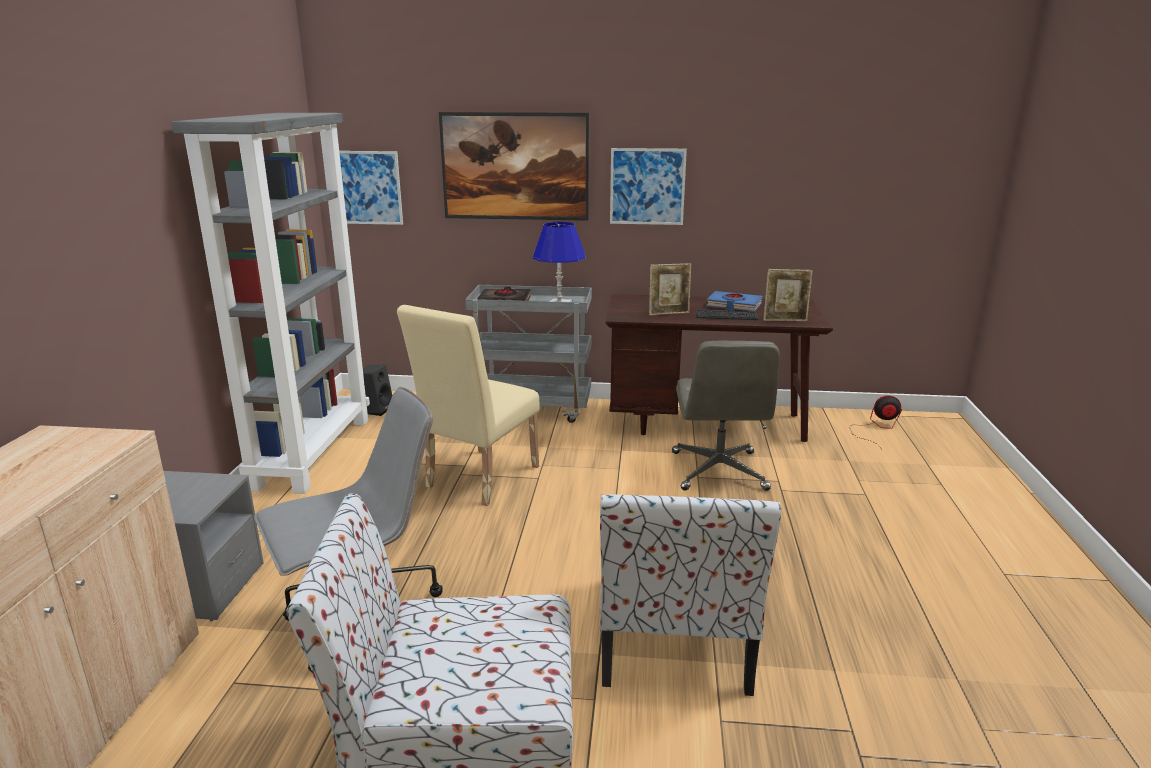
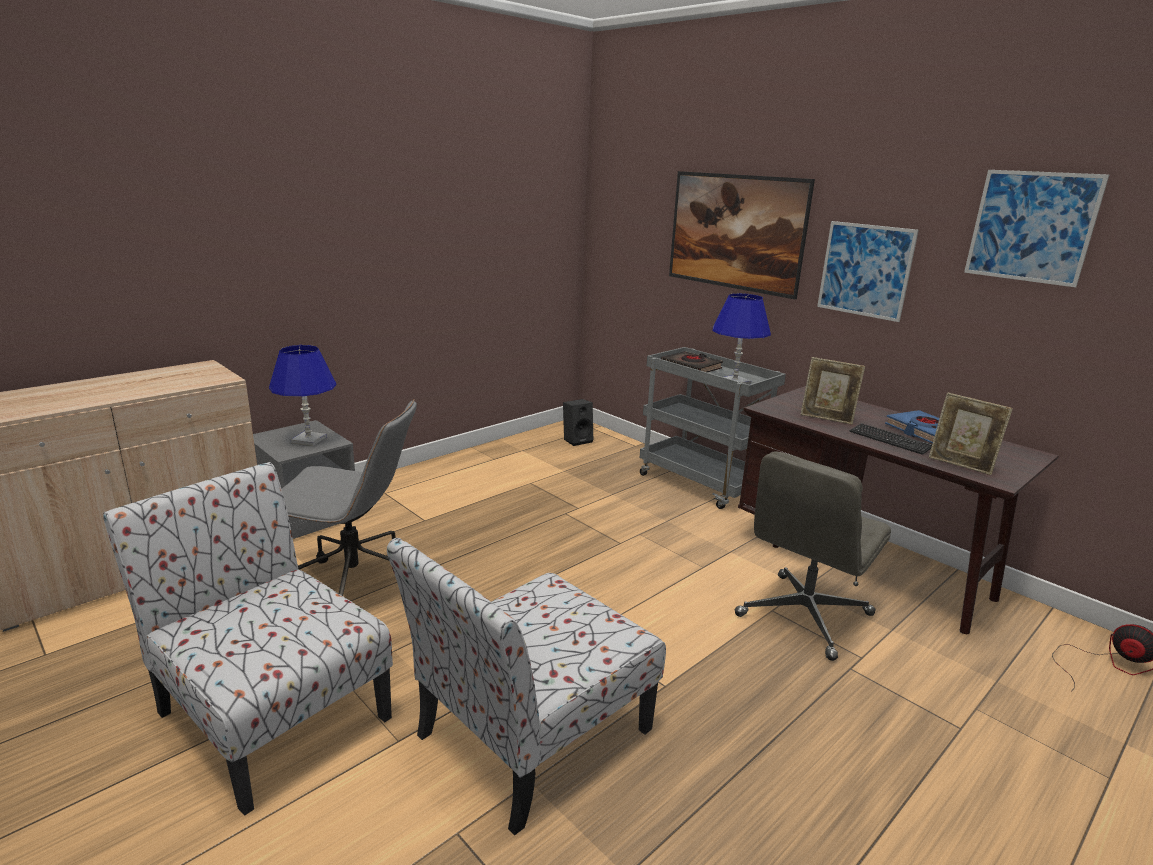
camera: 40 degrees right, 0 degrees up
grey bookcase [172,113,370,494] -> none
picture [339,151,403,225] -> picture moved to [964,170,1109,287]
beige chair [397,305,539,506] -> none
none -> blue table lamp [269,345,337,446]

